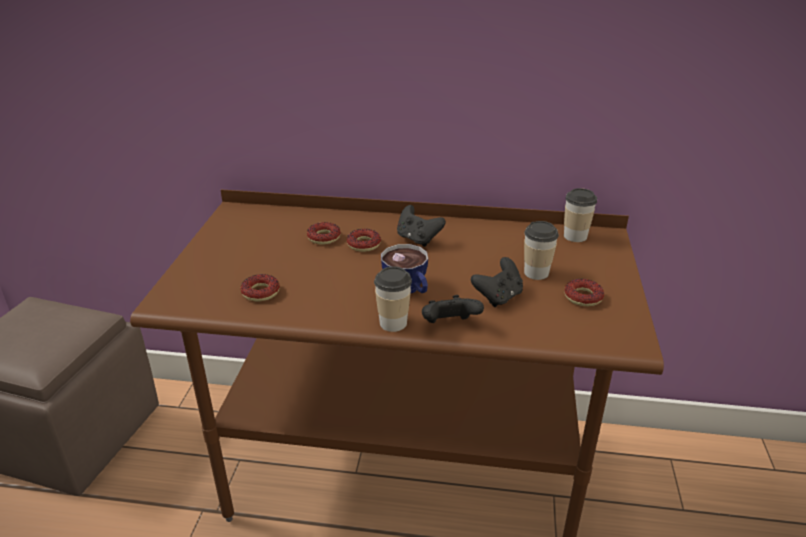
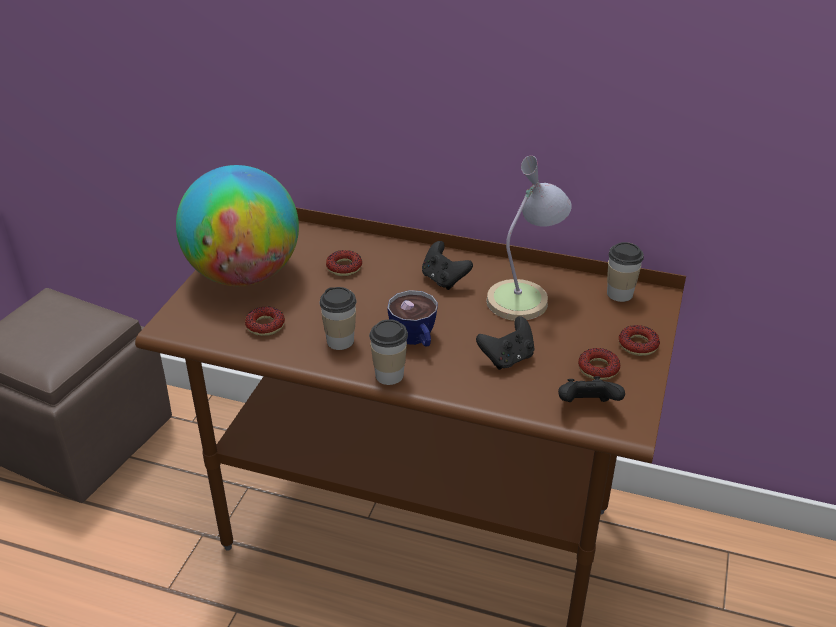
camera: 10 degrees right, 5 degrees up
donut [347,229,381,252] -> donut moved to [619,325,660,356]
black game controller [422,295,484,323] -> black game controller moved to [558,376,625,402]
cup [524,221,559,280] -> cup moved to [319,287,356,350]
none -> globe [176,165,299,286]
none -> table lamp [487,156,572,321]

